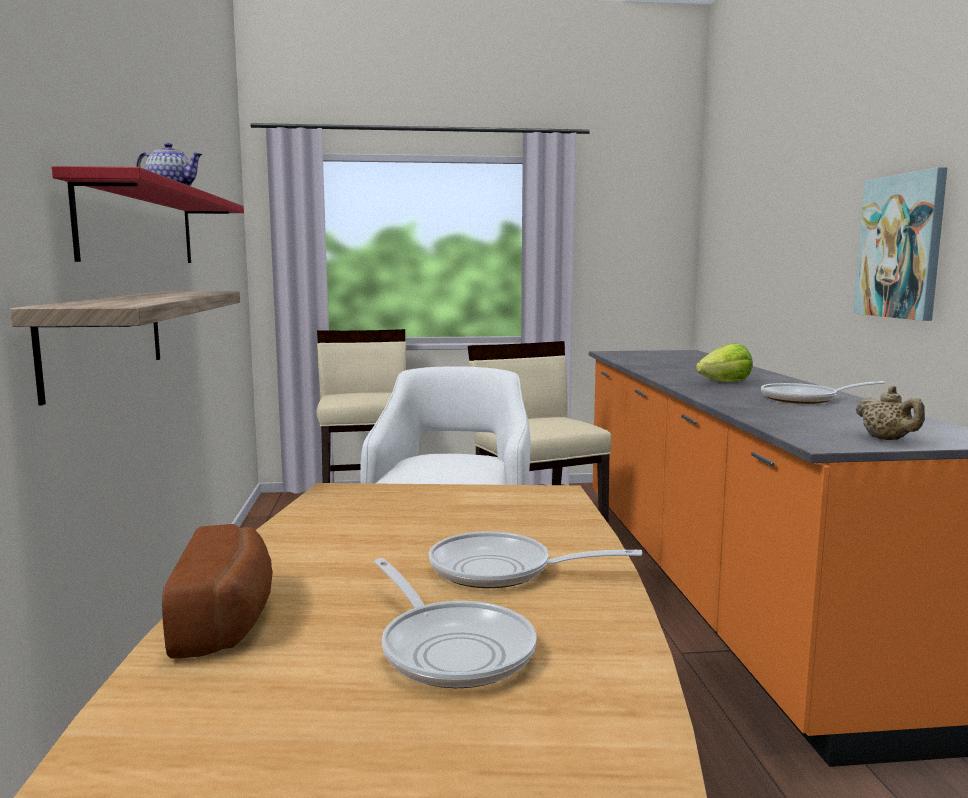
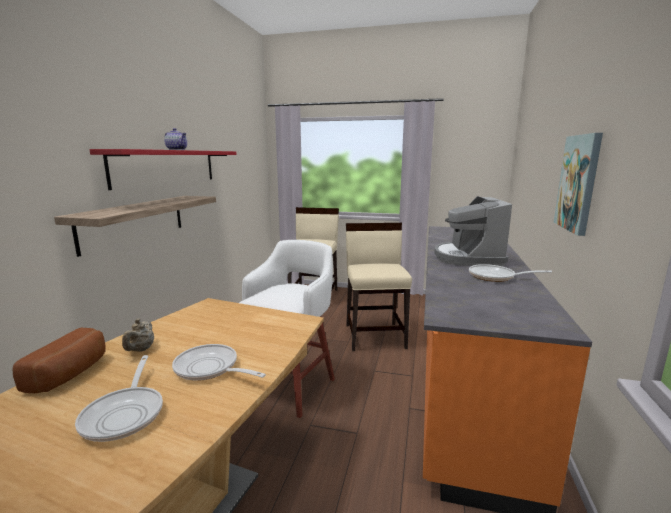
camera: 20 degrees right, 5 degrees up
lettuce [696,344,753,382] -> coffee machine [434,196,512,266]
beige teapot [855,386,925,440] -> beige teapot moved to [122,319,154,352]

